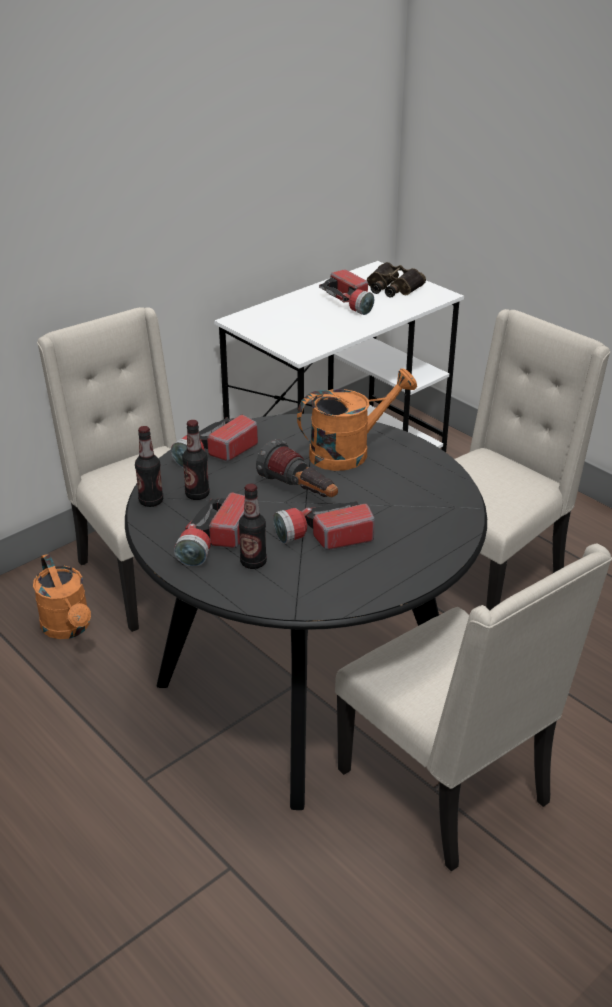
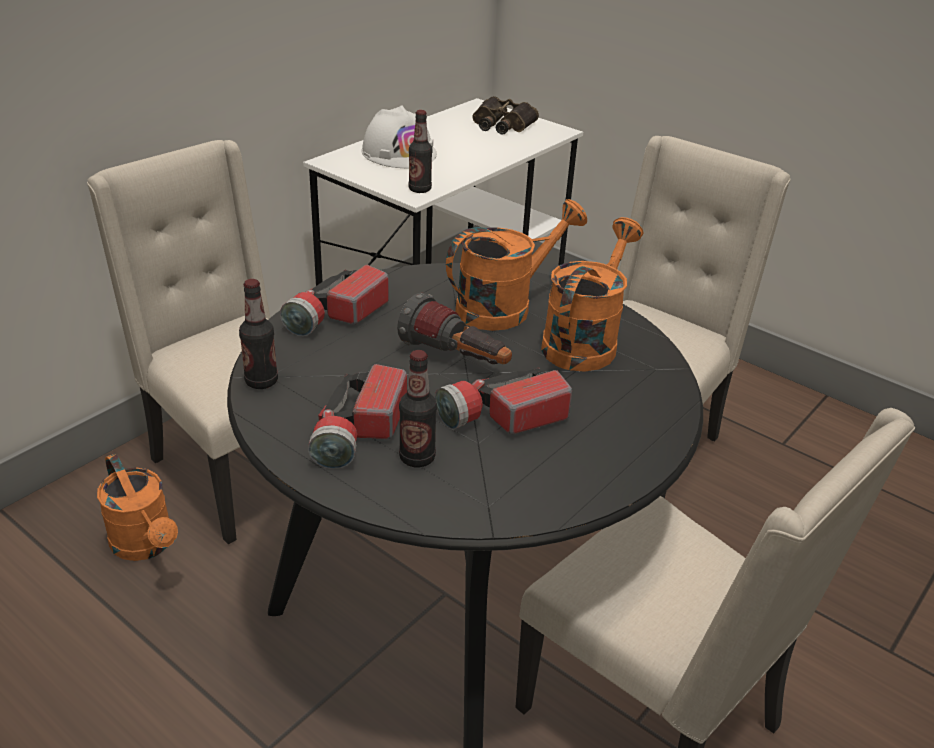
camera: 10 degrees left, 0 degrees up
bottle [182,420,209,500] -> bottle moved to [408,110,432,193]
flashlight [319,269,374,315] -> none
none -> white hard hat [361,106,437,168]
none -> orange watering can [541,217,644,372]

